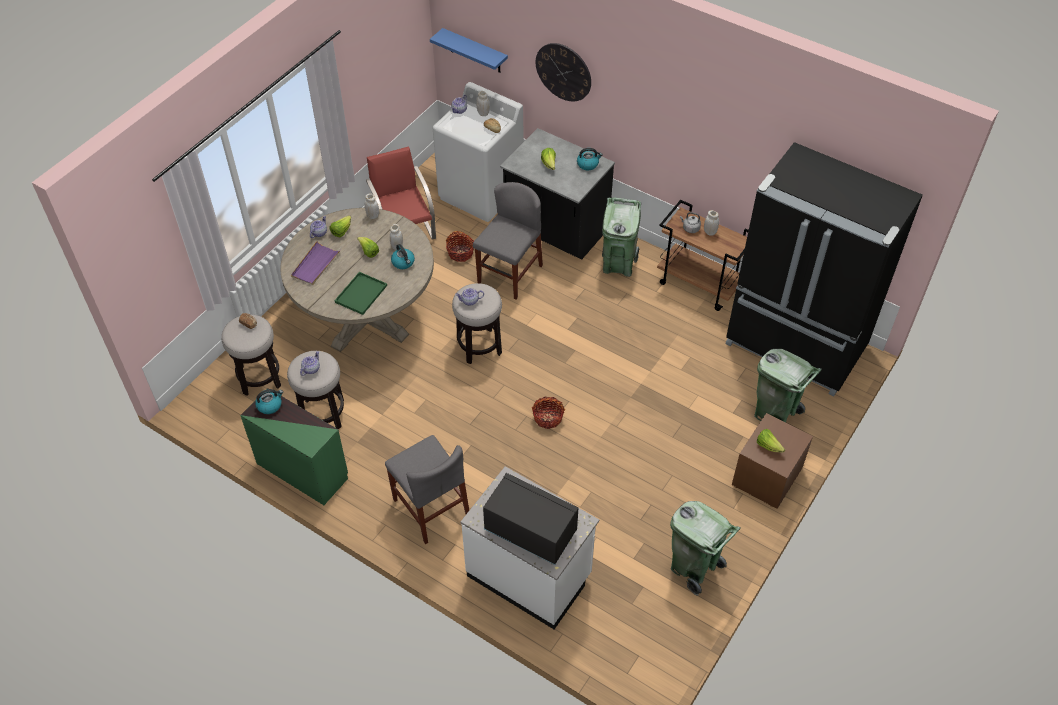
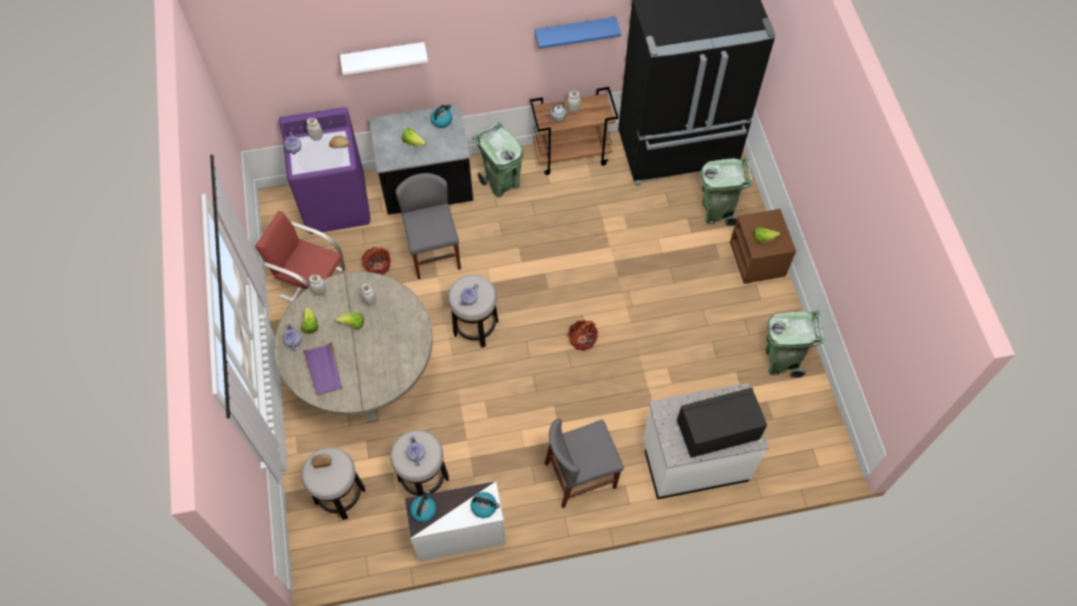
camera: 45 degrees left, 10 degrees up
green dresser [240,388,348,505] -> white dresser [405,481,506,562]
green tray [335,272,387,315] -> none
grey chair [385,435,469,544] -> grey chair turned 150 degrees clockwise [545,419,624,508]
kettle [391,244,415,269] -> kettle moved to [470,492,500,518]
blue shelf [430,28,508,73] -> blue shelf moved to [535,17,621,49]
white washing machine [433,82,524,222] -> purple washing machine [279,107,371,234]
wall clock [536,43,591,101] -> white shelf [340,42,428,75]

